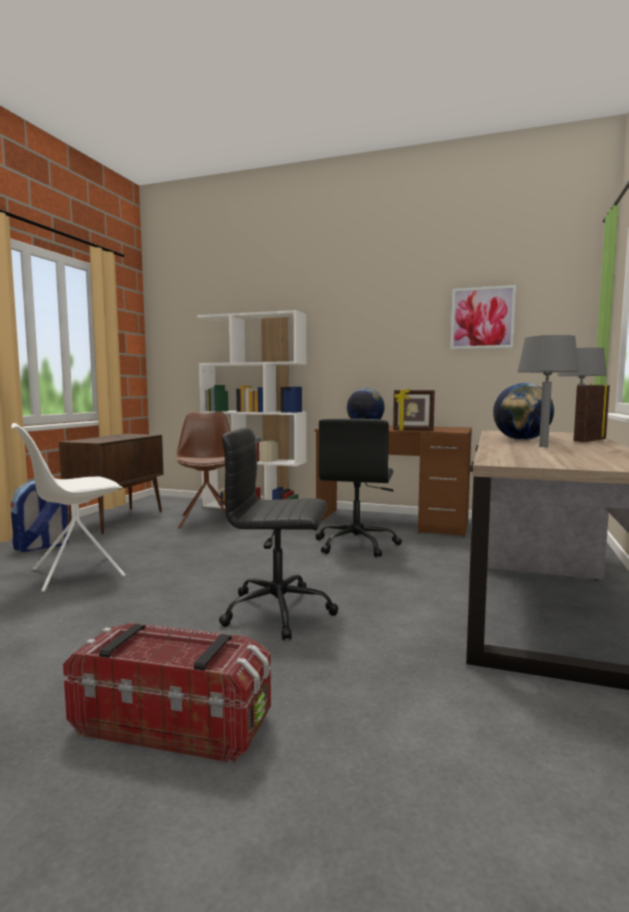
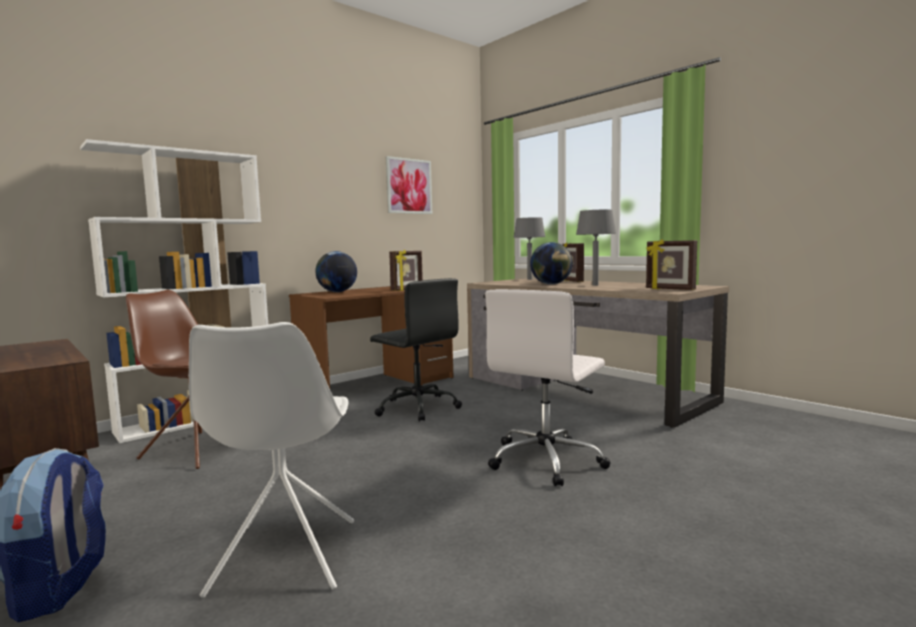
camera: 60 degrees left, 0 degrees up
storage box [63,623,271,763] -> none
black office chair [219,427,338,641] -> white office chair [485,289,610,486]
none -> picture frame [646,239,697,290]

